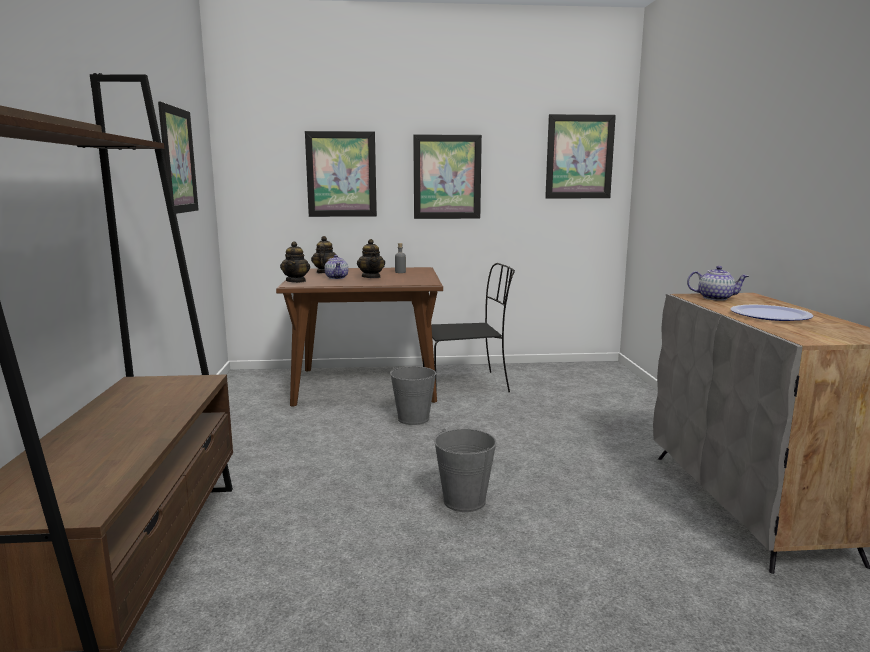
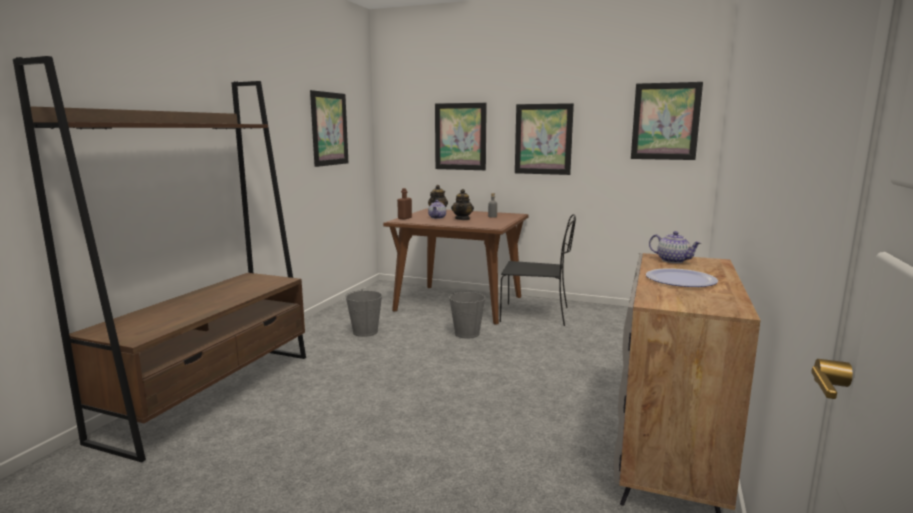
camera: 25 degrees right, 0 degrees up
teapot [280,241,310,283] -> brown bottle [397,188,412,220]
grey bucket [434,428,496,512] -> grey bucket moved to [345,289,382,337]

